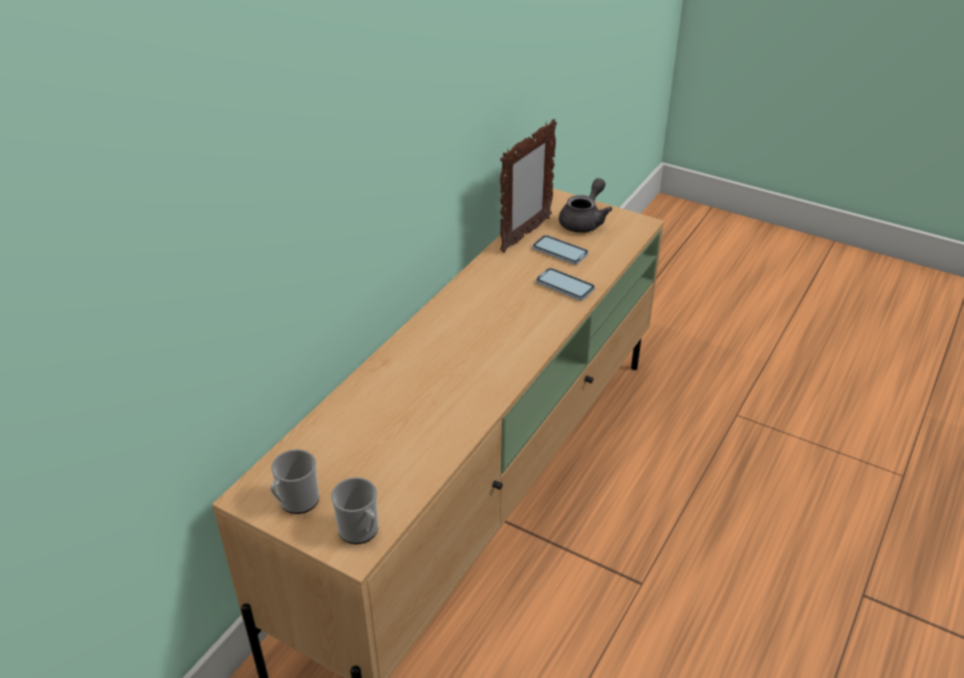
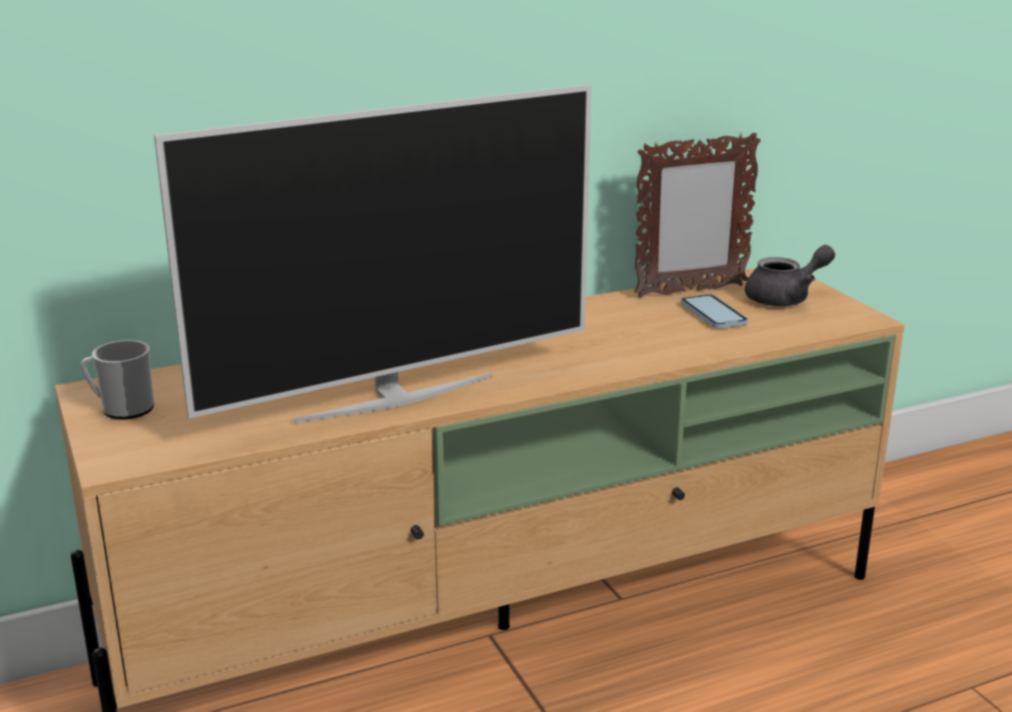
camera: 35 degrees right, 15 degrees down
mug [331,477,378,544] -> none
phone [536,268,595,300] -> none
none -> television [154,84,592,423]

